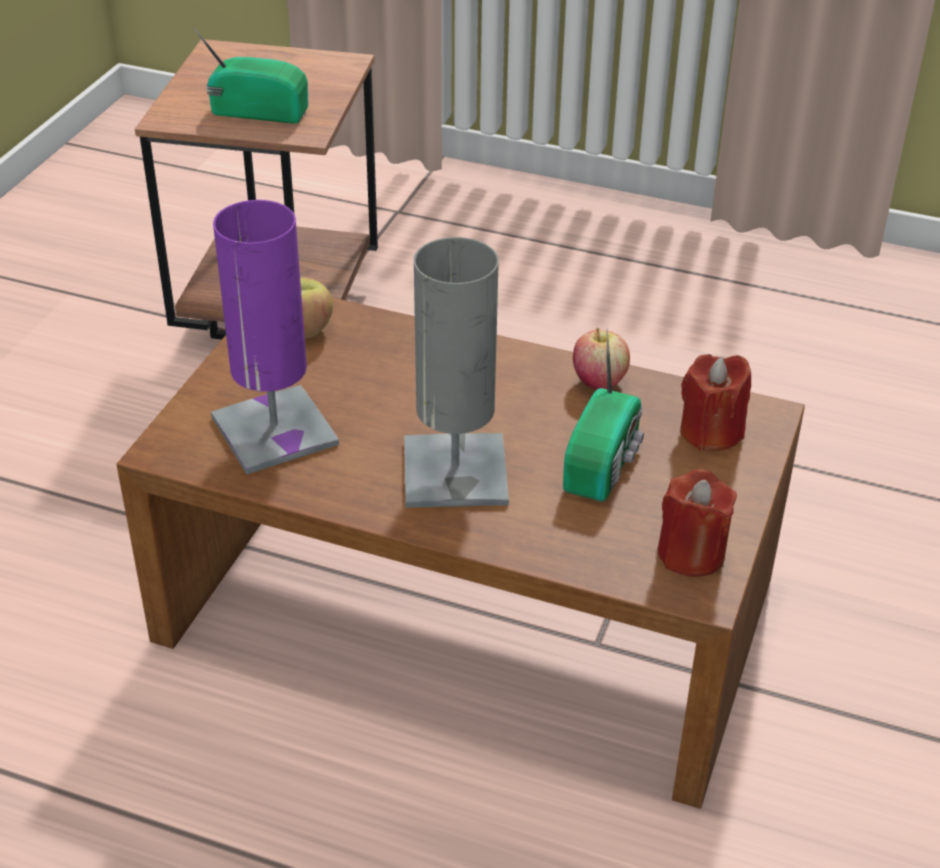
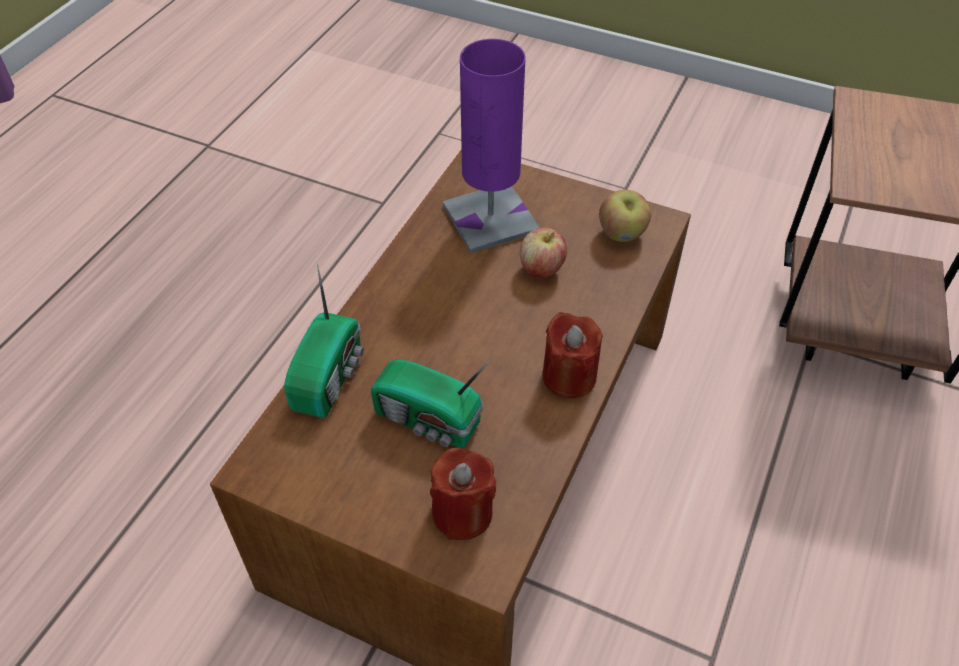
camera: 95 degrees right, 10 degrees up
radio [193,27,308,124] -> radio moved to [284,265,364,418]
grey table lamp [404,237,509,508] -> none
apple [573,328,630,390] -> apple moved to [520,228,567,278]
red candle [657,469,737,577] -> red candle moved to [542,312,603,398]

